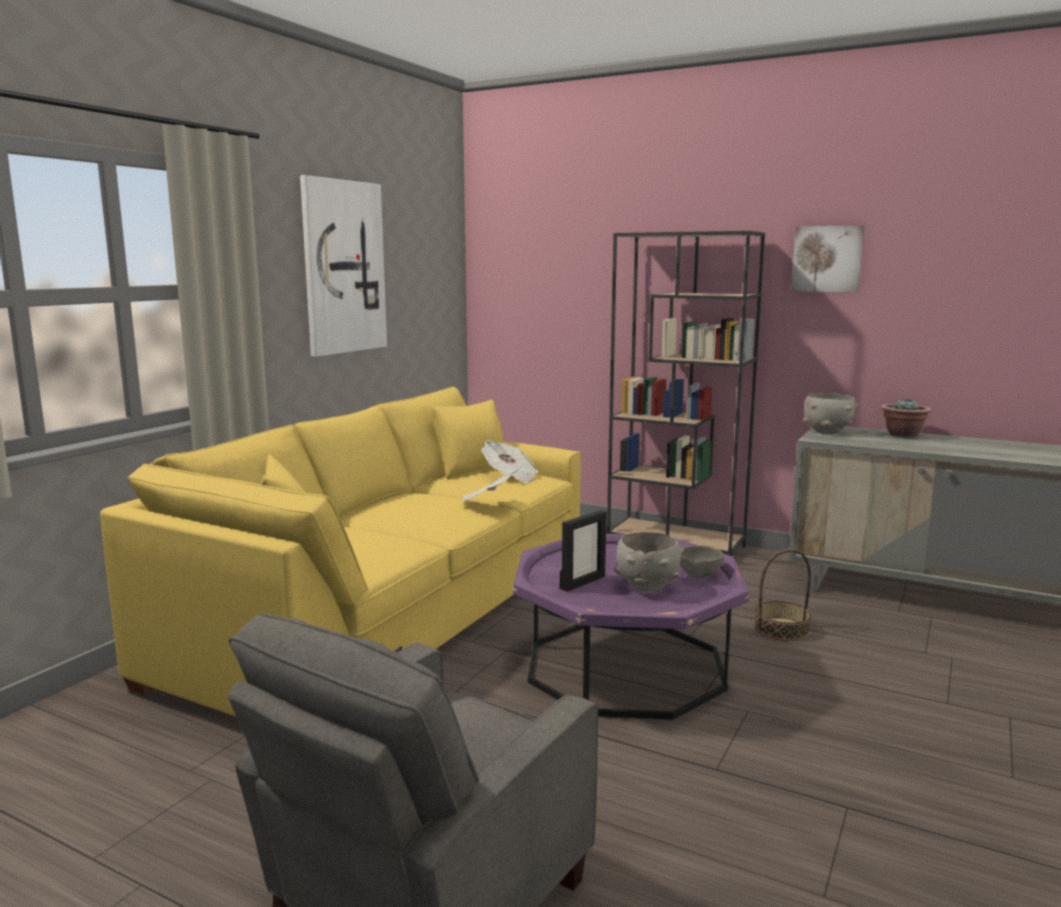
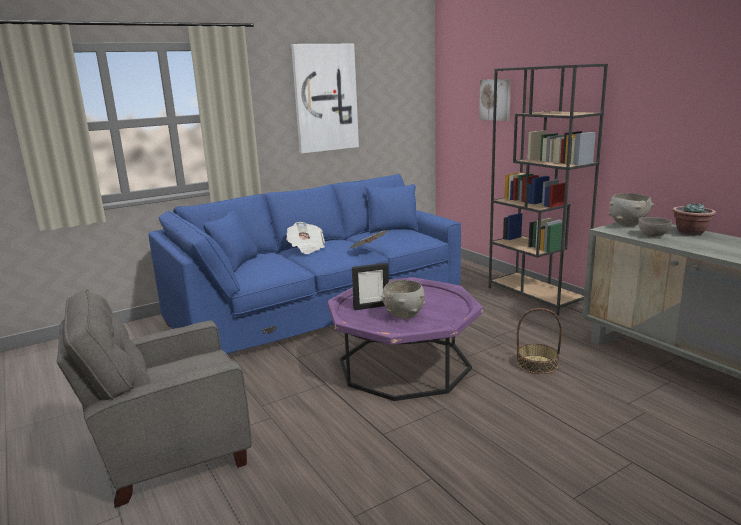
camera: 30 degrees right, 5 degrees up
yellow sofa [100,386,581,716] -> blue sofa [148,174,461,354]
newspaper [481,440,539,483] -> newspaper moved to [286,222,325,254]
grey bowl [680,545,724,578] -> grey bowl moved to [638,217,672,236]
picture [791,225,864,293] -> picture moved to [479,79,511,121]

